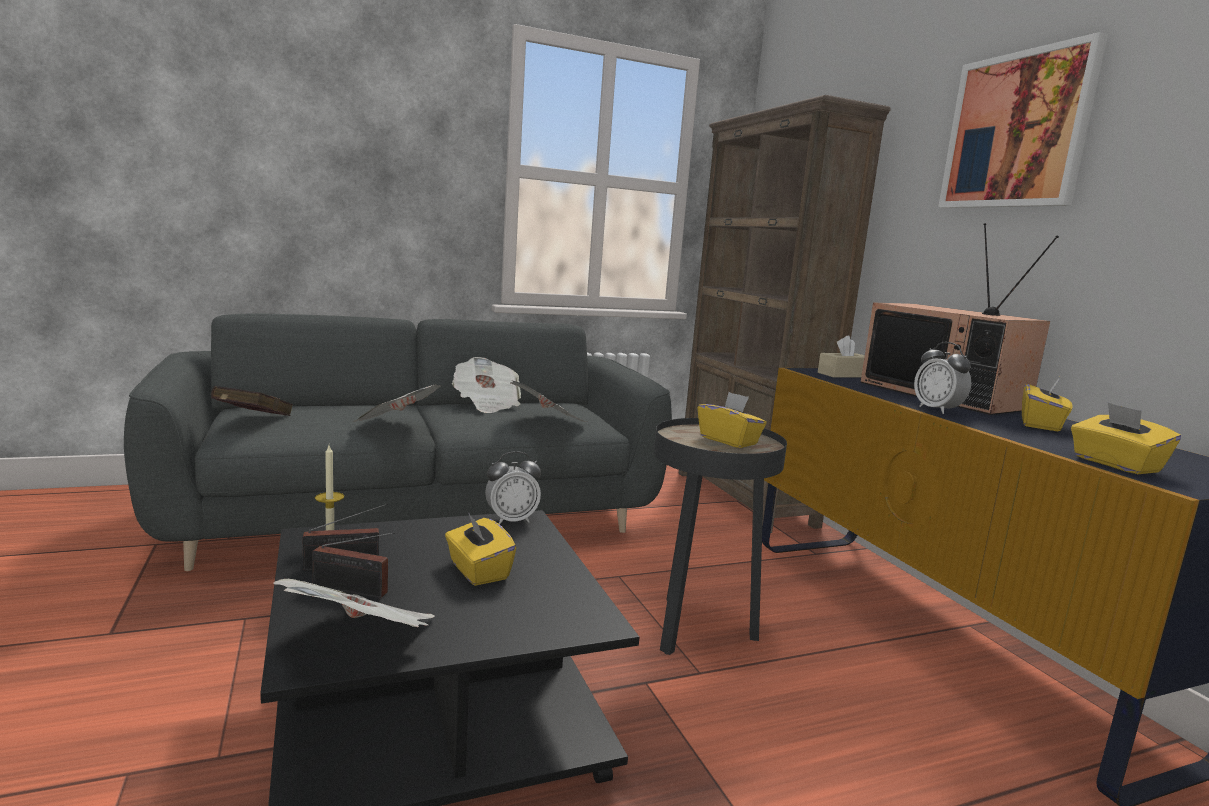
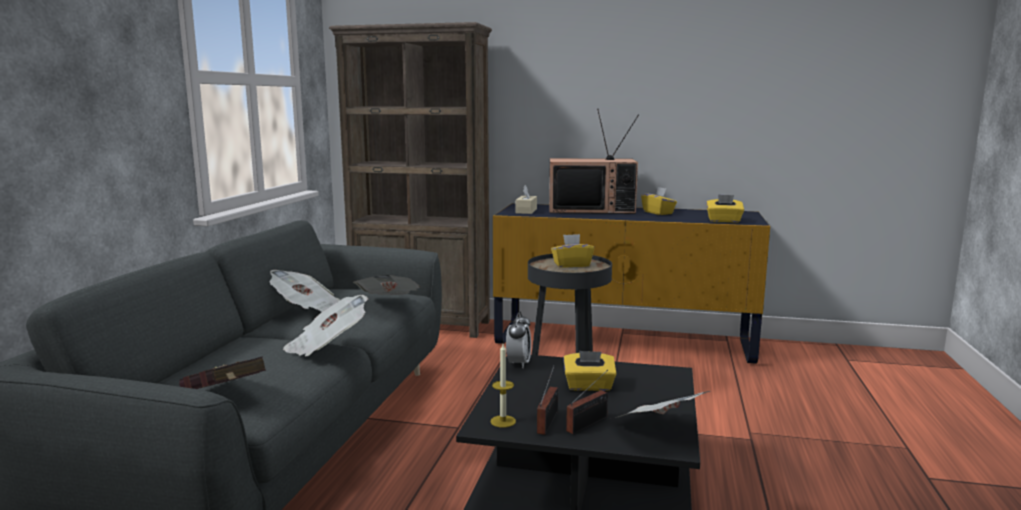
camera: 55 degrees left, 0 degrees up
alarm clock [914,342,972,414] -> none
picture [938,32,1108,208] -> none

